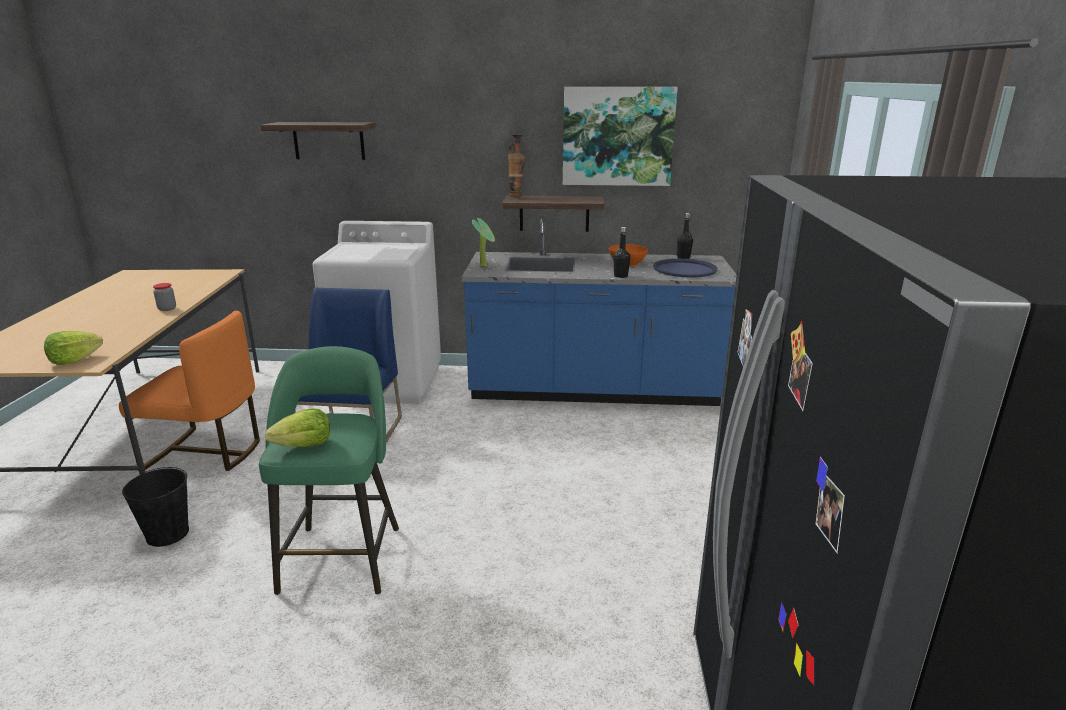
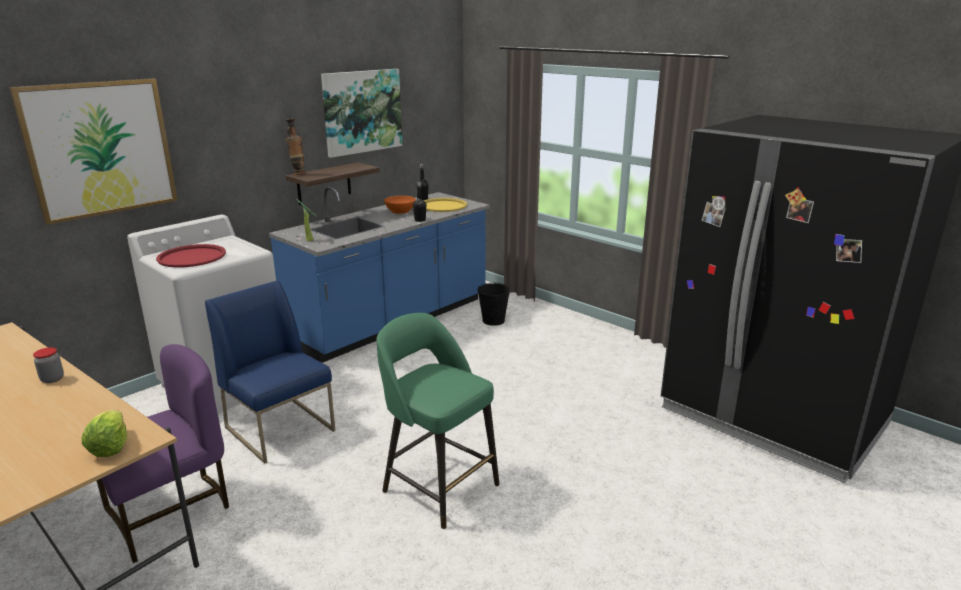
camera: 50 degrees left, 0 degrees up
orange chair [119,311,260,472] -> purple chair [97,344,229,563]
black bucket [122,467,189,547] -> black bucket moved to [477,283,510,326]
shelf [261,122,376,160] -> picture [9,78,178,225]
lettuce [265,408,330,447] -> none
blue tray [653,259,718,277] -> yellow tray [424,198,467,212]
none -> red tray [156,244,226,268]

